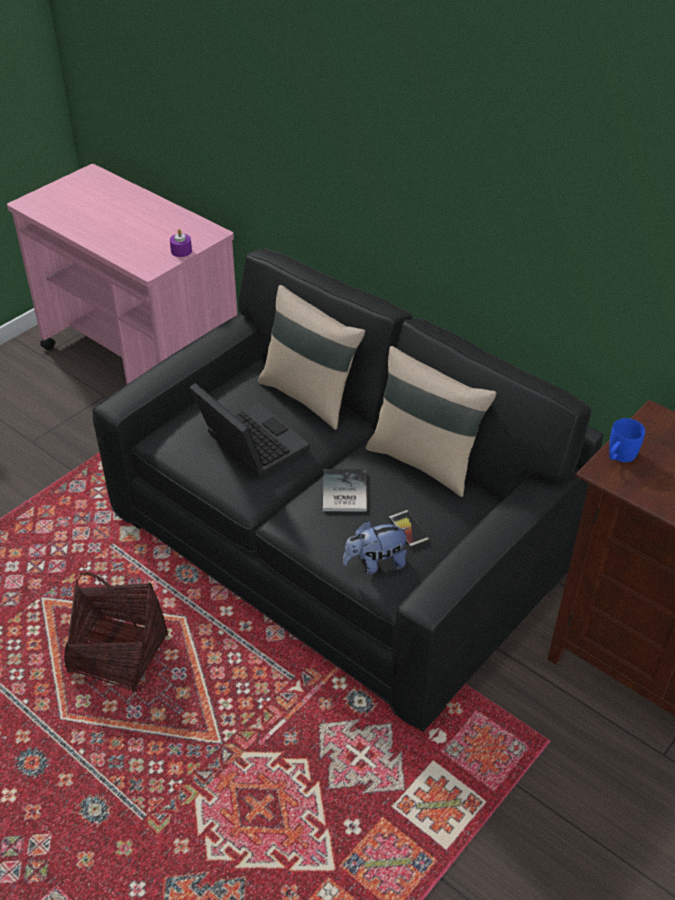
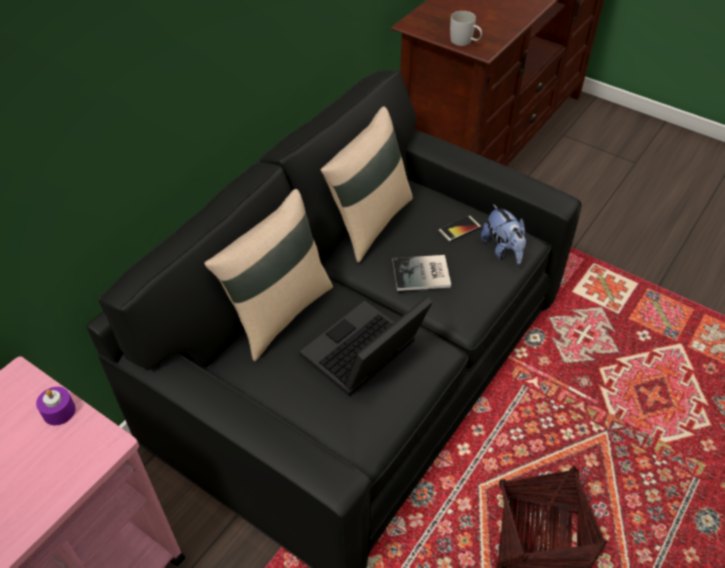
camera: 95 degrees left, 5 degrees up
blue mug [609,418,645,462] -> white mug [450,11,482,46]

